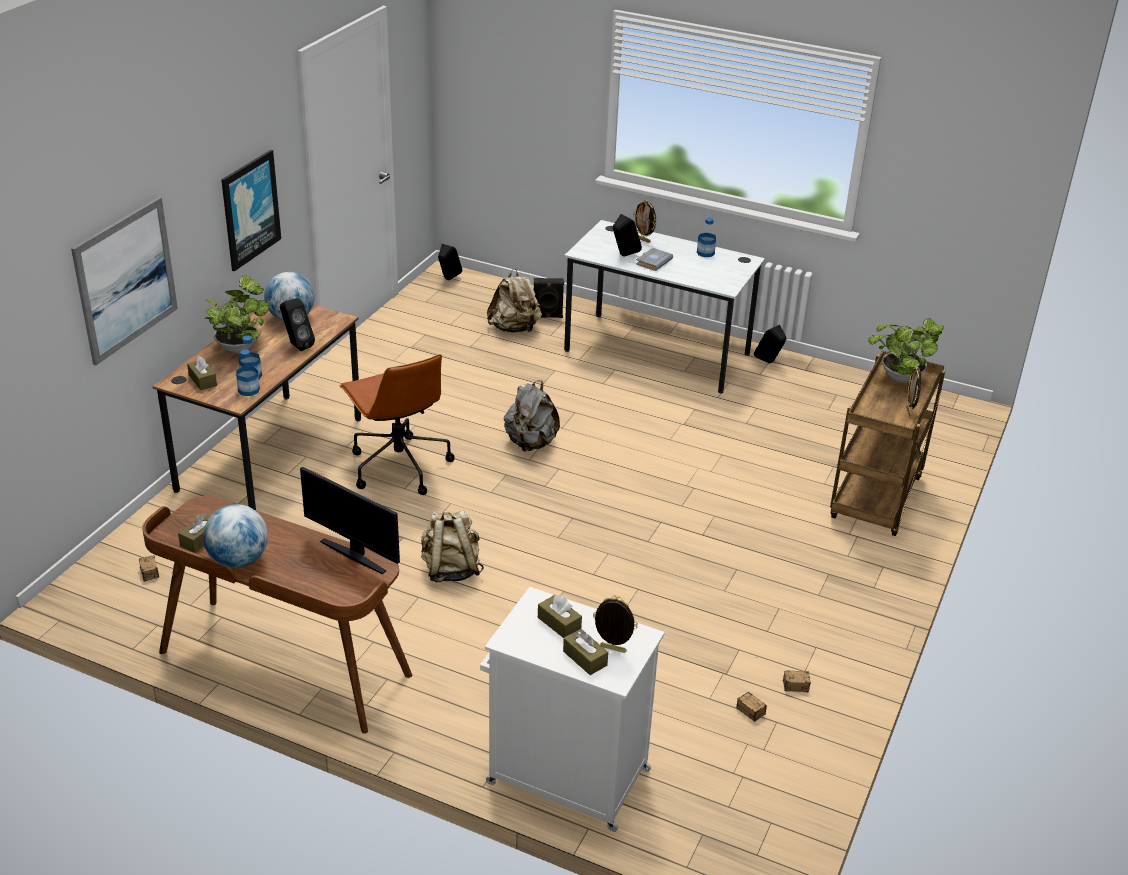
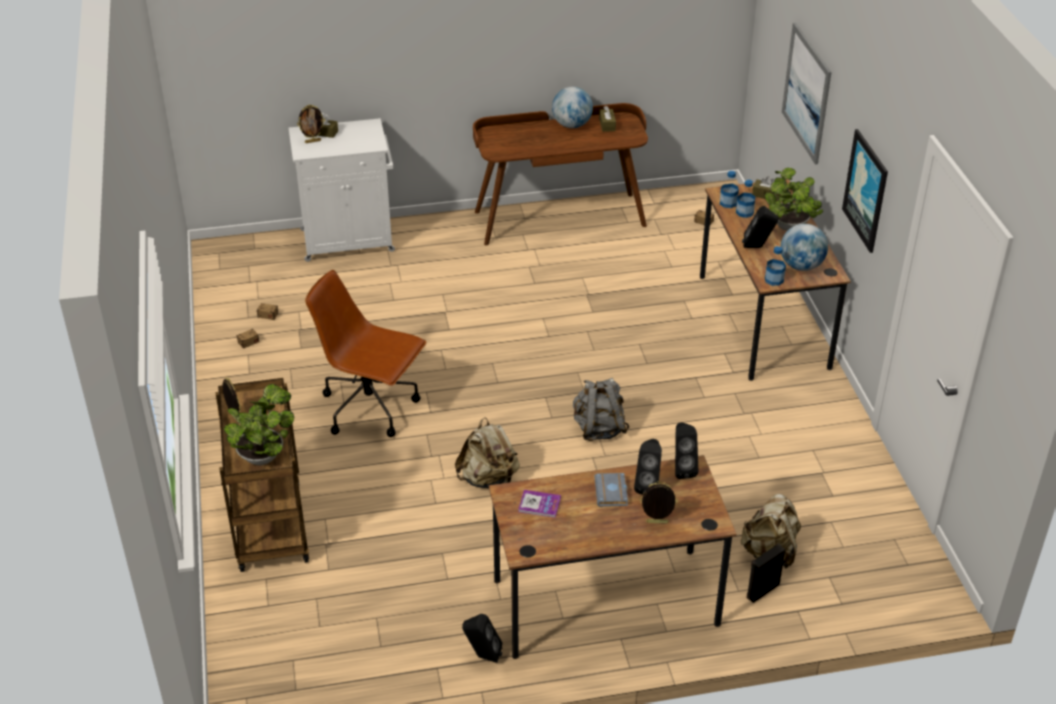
camera: 145 degrees right, 5 degrees up
monitor [300,466,400,574] -> none
brown office chair [340,354,455,495] -> brown office chair moved to [305,270,426,437]
beige backpack [421,510,484,582] -> beige backpack moved to [455,417,520,488]
black speaker [438,244,462,280] -> black speaker moved to [675,422,699,479]
brown tissue box [538,595,582,638] -> none
white desk [564,220,765,393] -> brown desk [489,455,737,659]
bottle [697,218,716,257] -> bottle moved to [765,246,786,286]
none -> book [518,490,561,518]

